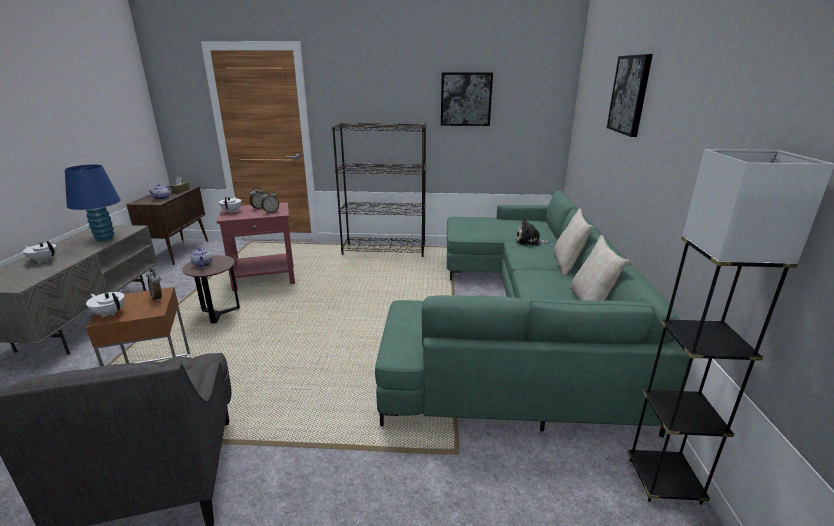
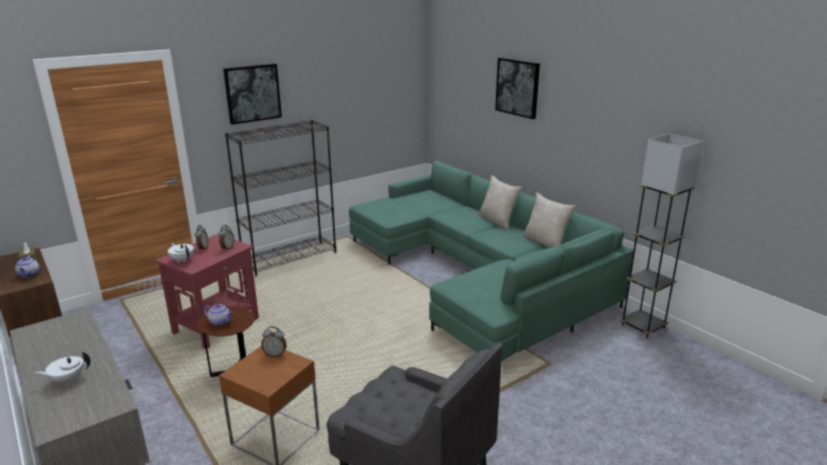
camera: 40 degrees left, 0 degrees up
blue table lamp [65,164,121,241] -> none
white teapot [86,292,125,317] -> none
picture [441,73,493,126] -> picture moved to [223,64,282,125]
plush toy [516,217,550,246] -> none

